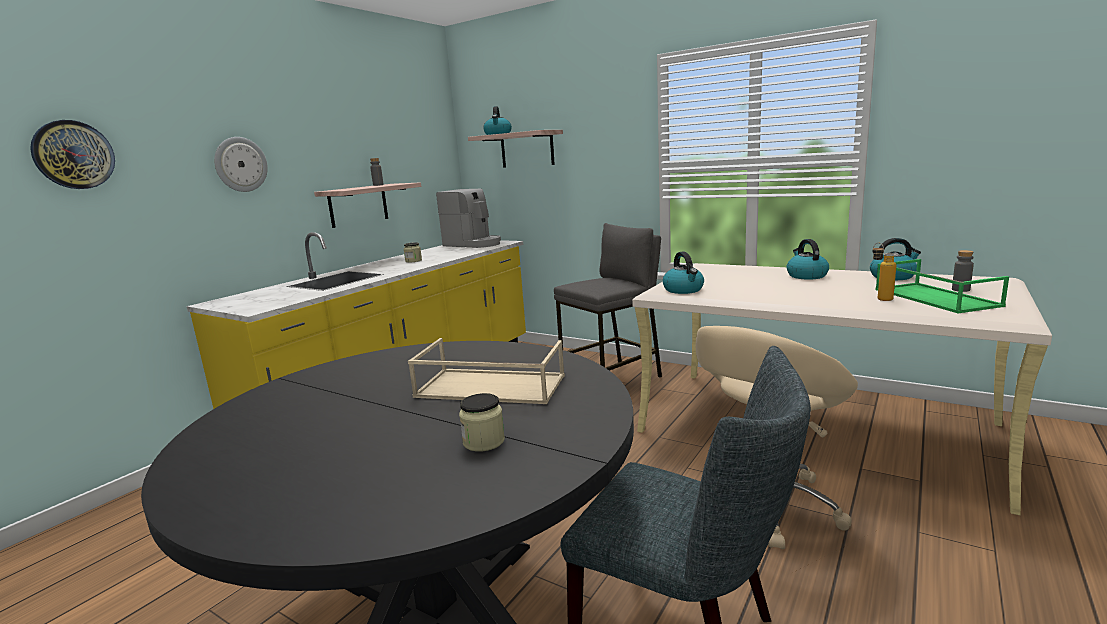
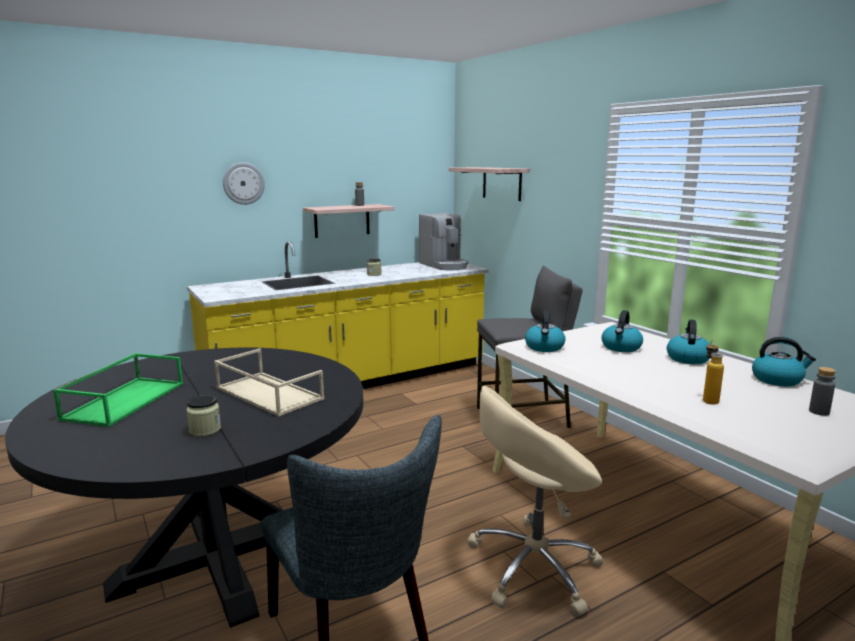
camera: 25 degrees right, 0 degrees up
wall clock [30,120,115,189] -> none
kettle [483,106,512,135] -> kettle moved to [601,310,643,352]
green tray [875,259,1009,314] -> green tray moved to [53,353,183,427]

